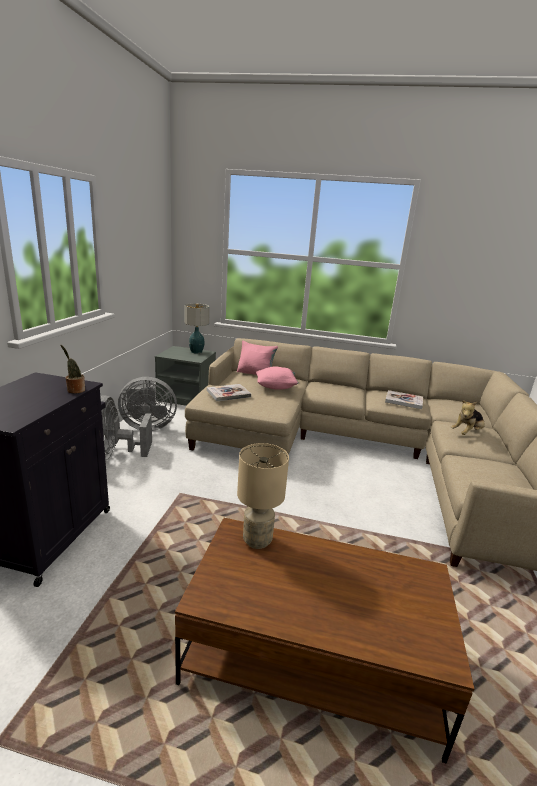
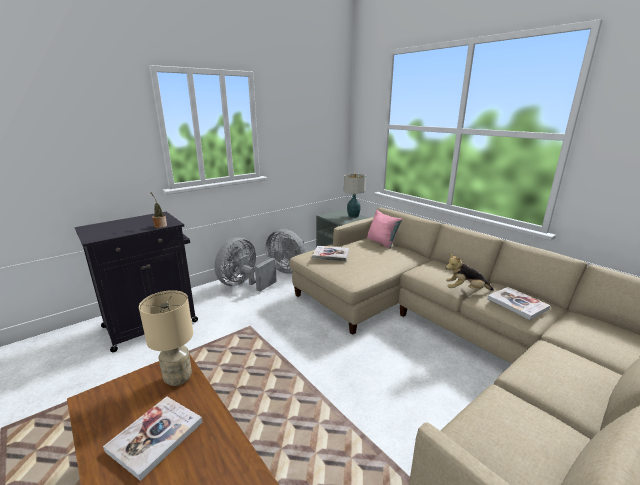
camera: 40 degrees right, 0 degrees up
pink pillow [256,367,299,390] -> none
plush toy [451,401,485,435] -> plush toy moved to [445,254,494,291]
none -> book [103,396,203,481]

